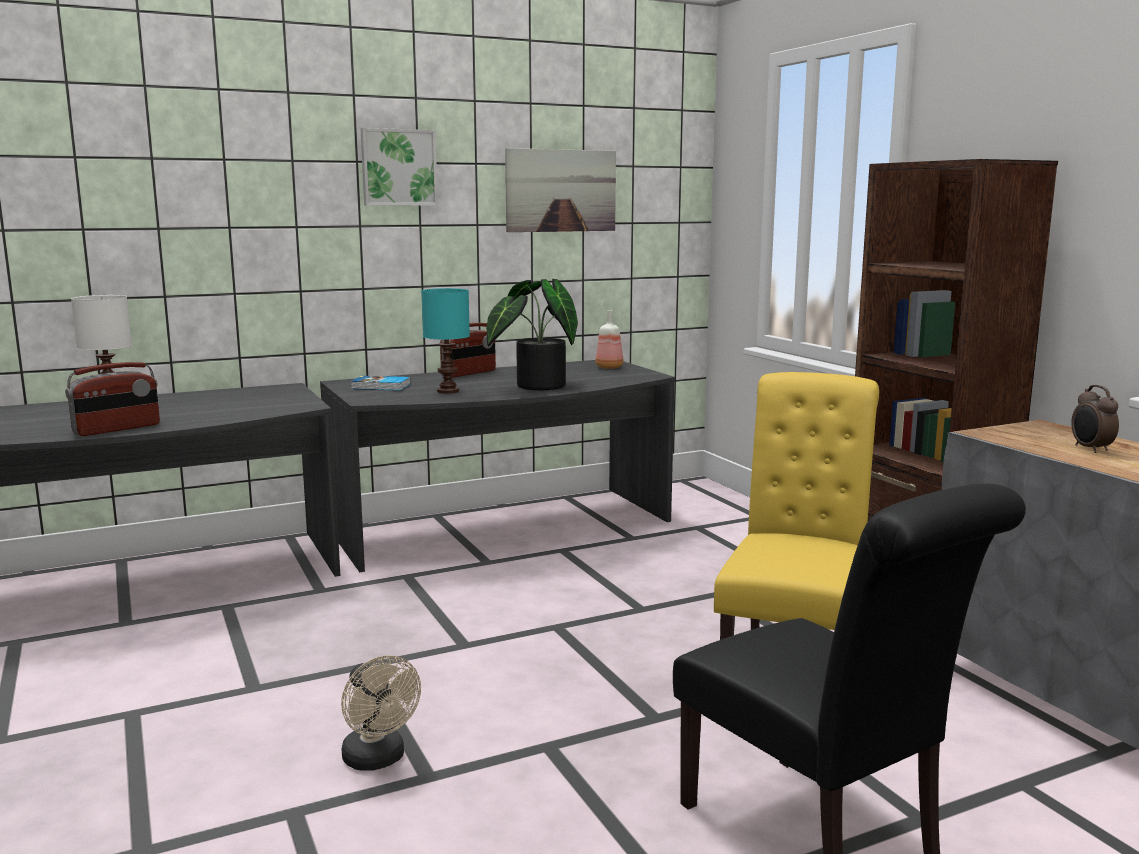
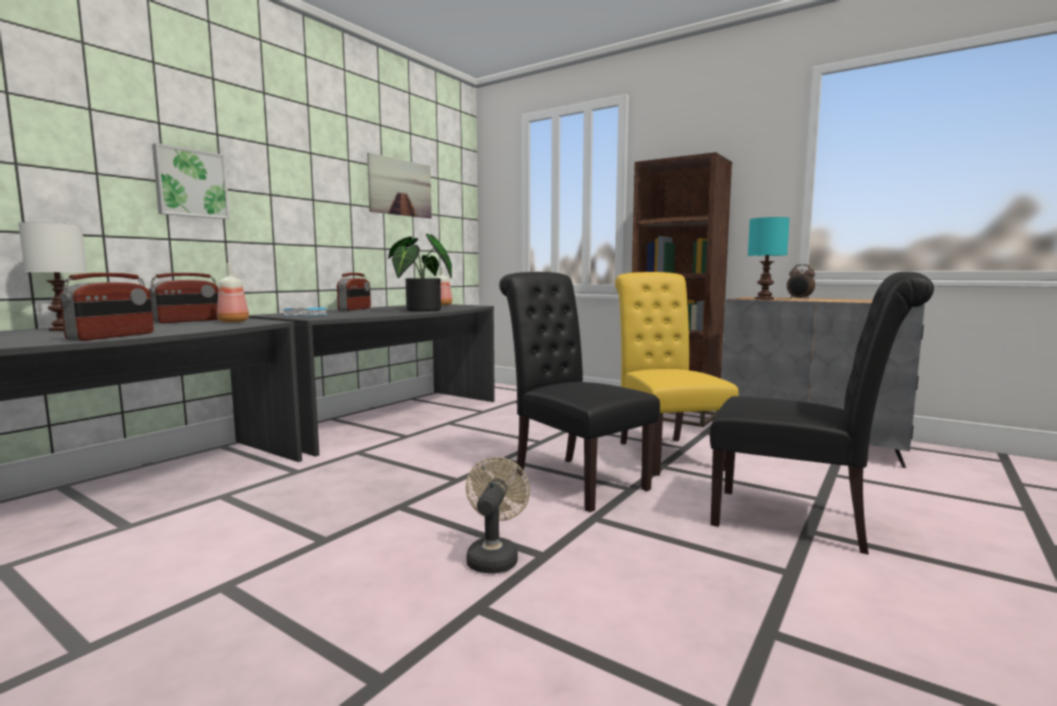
camera: 30 degrees left, 5 degrees down
beige fan [341,655,421,771] -> beige fan turned 105 degrees counterclockwise [466,457,530,574]
picture [361,128,438,206] -> picture moved to [152,143,230,219]
turquoise table lamp [422,288,470,393] -> turquoise table lamp moved to [748,217,790,300]
none -> radio [149,273,219,323]
none -> bottle [217,263,249,323]
none -> black chair [499,272,660,512]

